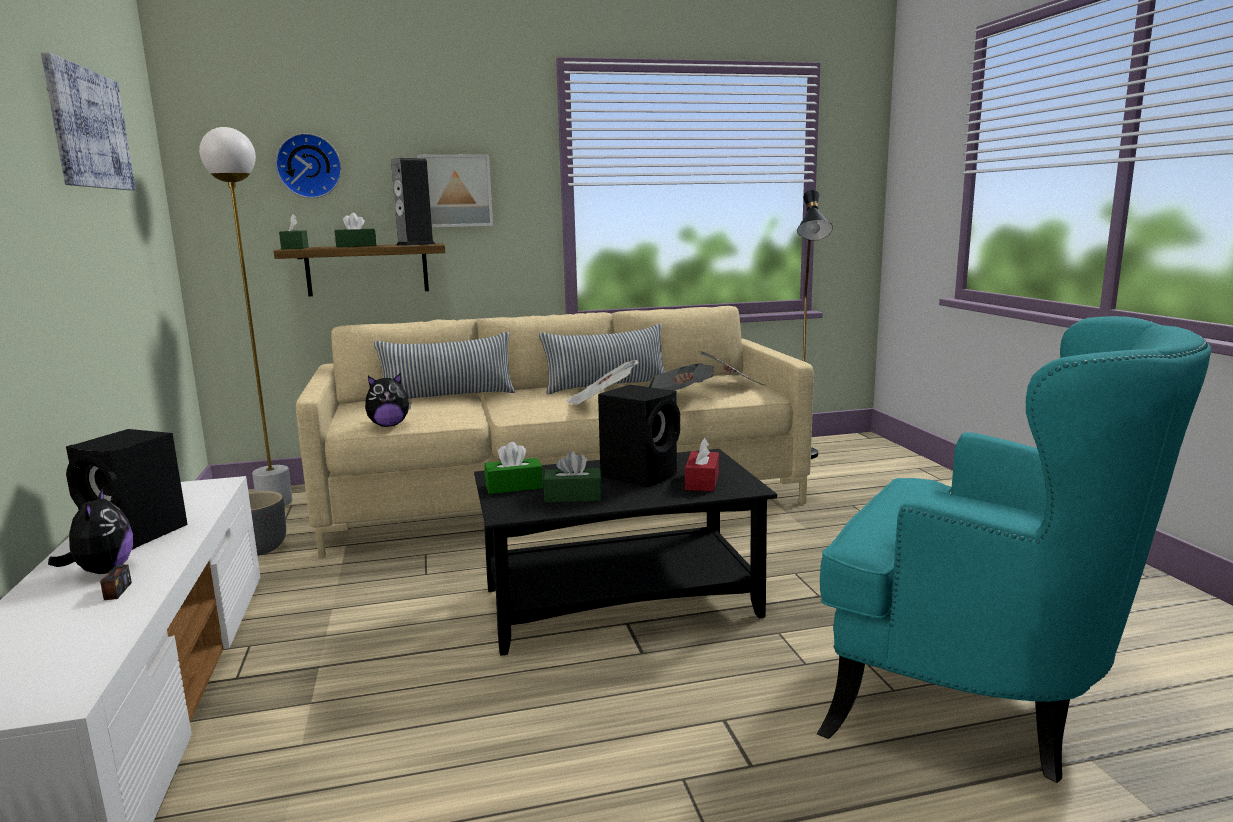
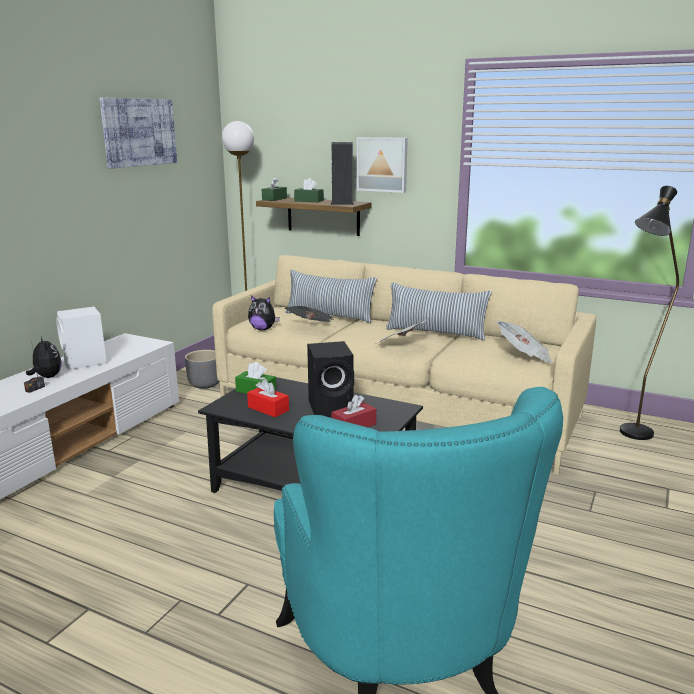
camera: 40 degrees right, 5 degrees up
plush toy [48,487,133,574] -> plush toy turned 60 degrees counterclockwise [26,336,62,378]
black speaker [66,429,188,550] -> white speaker [56,307,107,370]
wall clock [275,133,342,198] -> none
green tissue box [543,451,602,503] -> red tissue box [247,379,289,417]
newspaper [648,363,714,390] -> newspaper moved to [284,306,333,322]

